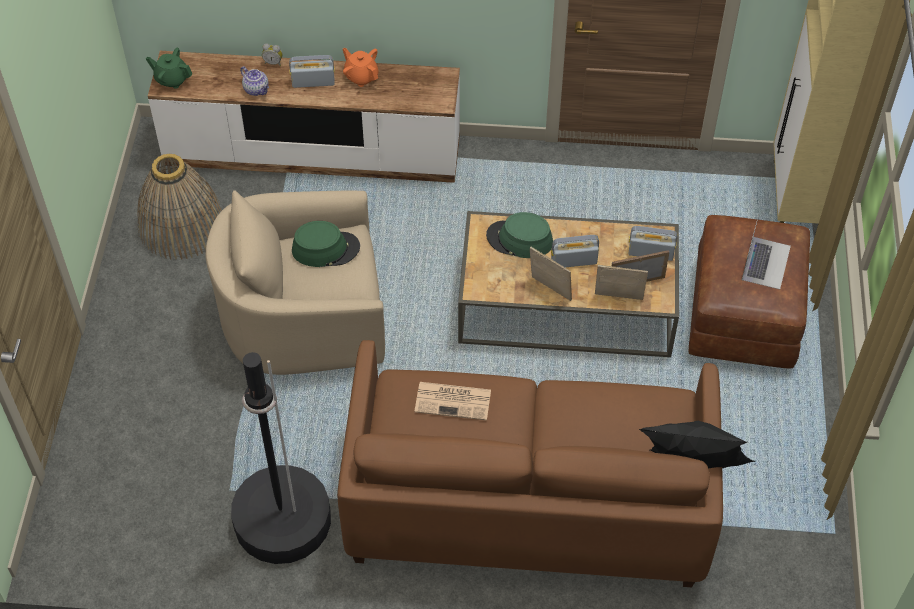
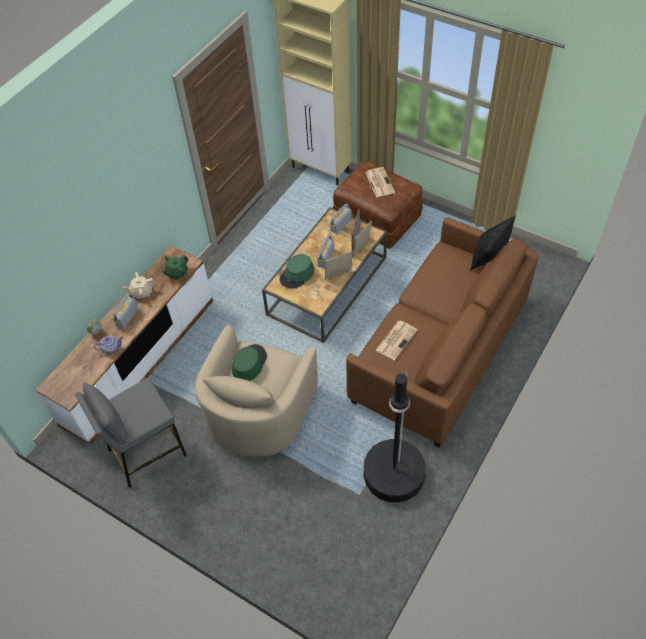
camera: 60 degrees left, 0 degrees up
basket [137,153,222,260] -> grey stool [75,378,187,488]
green teapot [146,48,192,89] -> green teapot moved to [162,255,189,280]
orange teapot [343,47,379,87] -> beige teapot [123,272,156,299]
laptop [742,215,791,289] -> newspaper [365,167,395,198]

